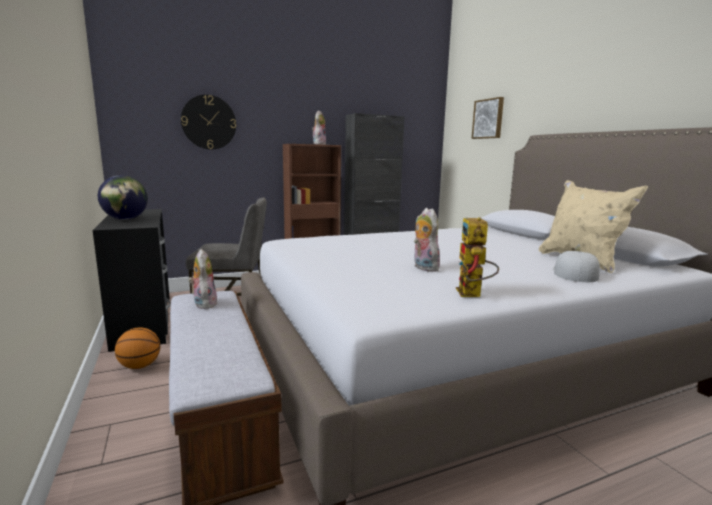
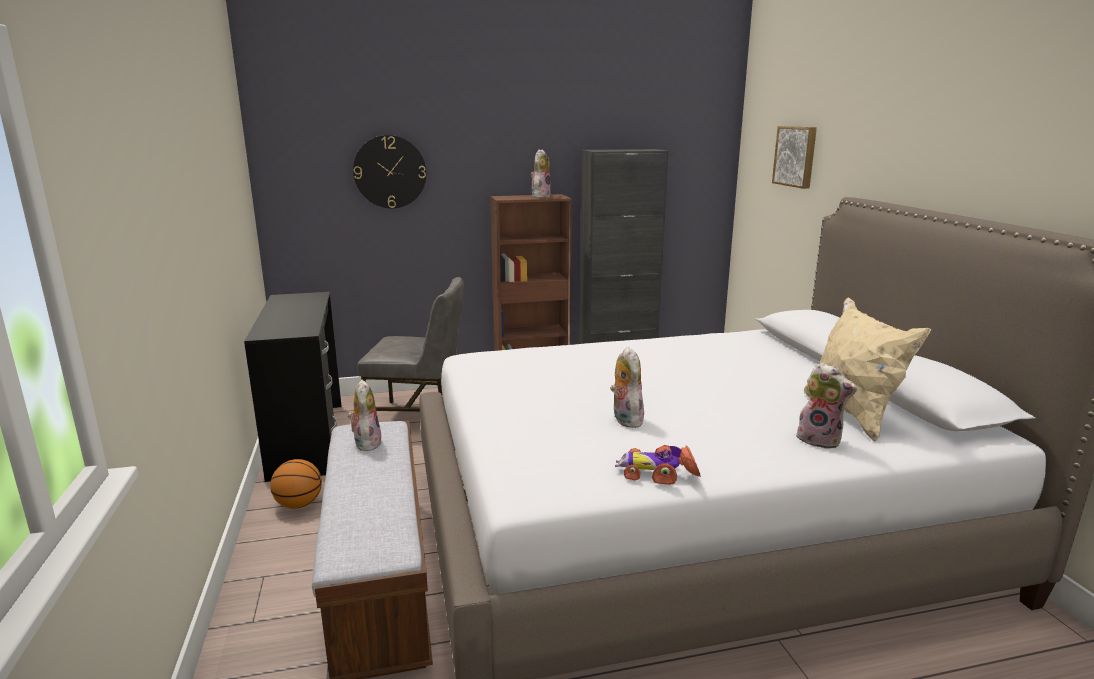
camera: 10 degrees right, 5 degrees up
globe [98,175,148,220] -> none
toy robot [456,217,499,297] -> toy car [615,445,701,485]
white cap [553,251,600,282] -> plush toy [794,362,857,449]

